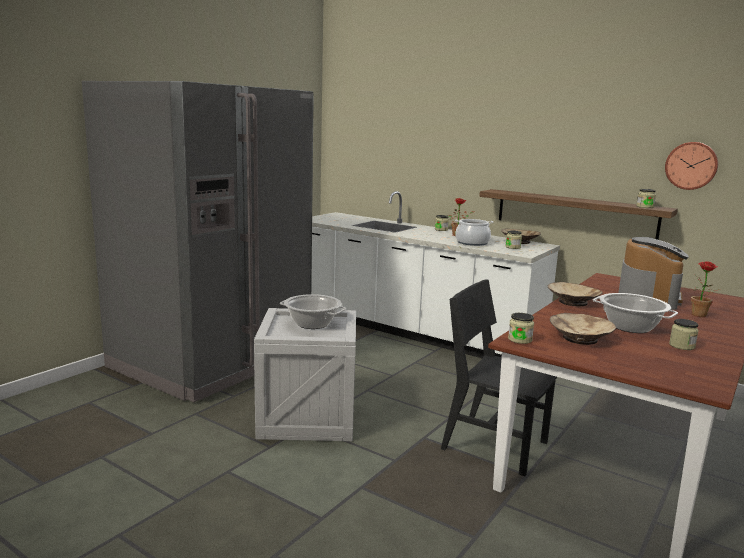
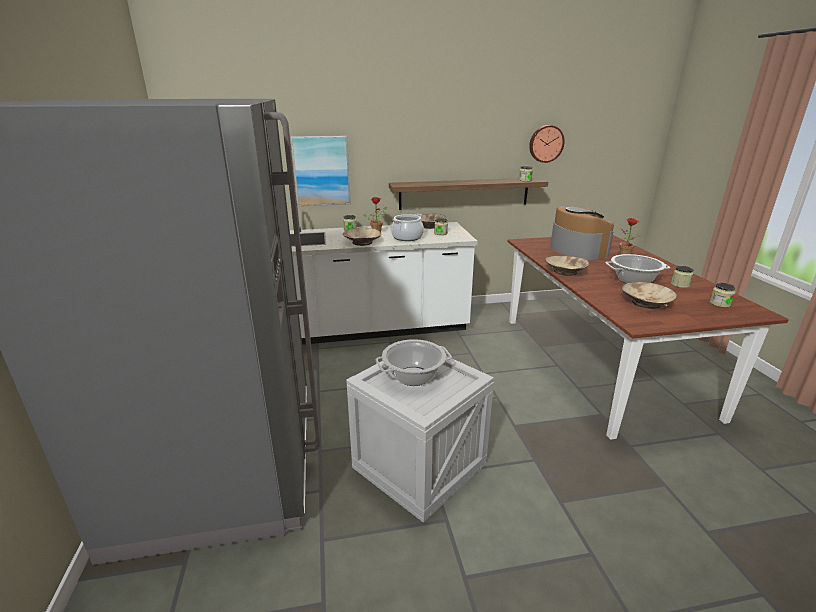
camera: 45 degrees left, 10 degrees up
black chair [441,280,557,476] -> none
jar [508,313,534,344] -> jar moved to [710,283,735,308]
none -> picture [291,136,351,206]
none -> beige bowl [343,227,381,246]

